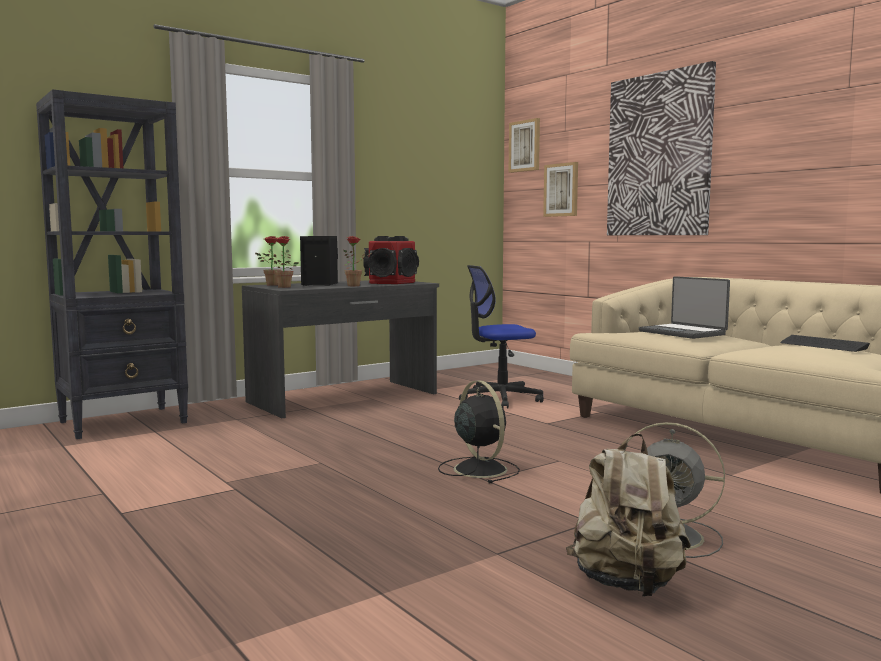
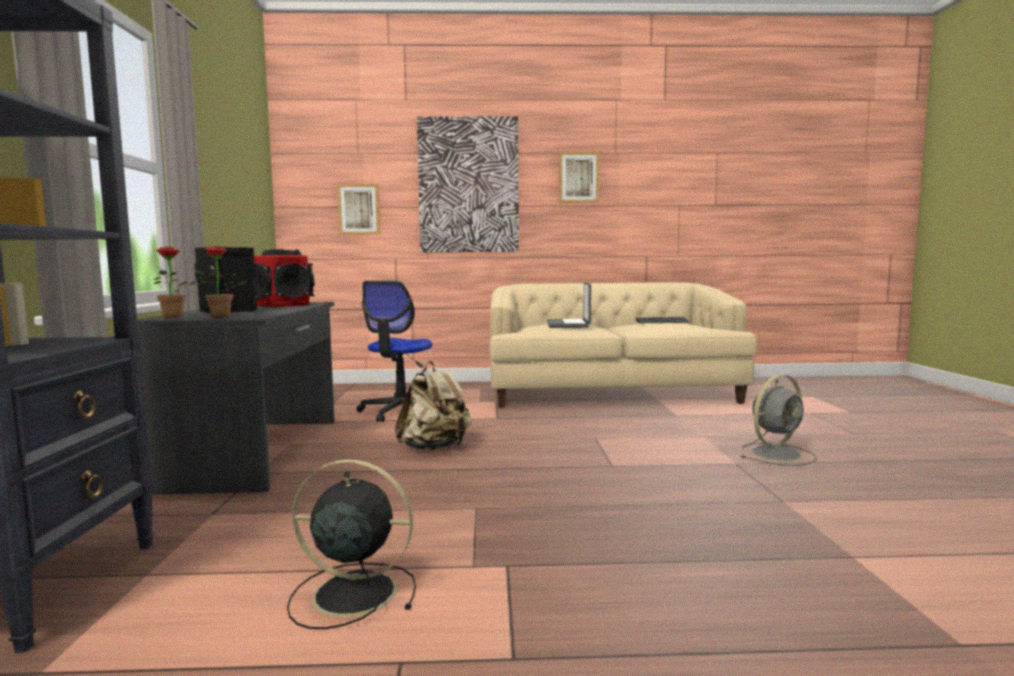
camera: 55 degrees left, 0 degrees up
potted plant [343,236,372,286] -> none
black fan [438,380,520,483] -> black fan moved to [287,459,416,629]
picture [509,118,540,173] -> picture moved to [559,152,600,203]
beige backpack [566,433,691,597] -> beige backpack moved to [395,361,472,450]
laptop [639,276,730,339] -> laptop turned 90 degrees clockwise [547,282,591,328]

